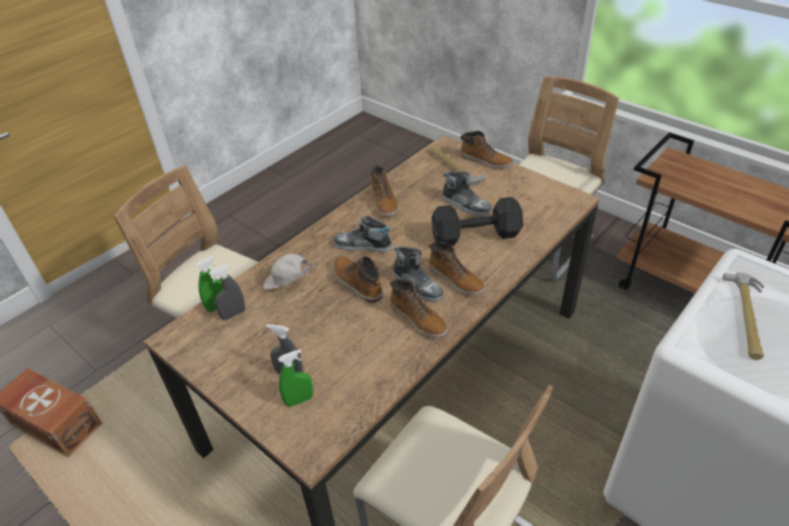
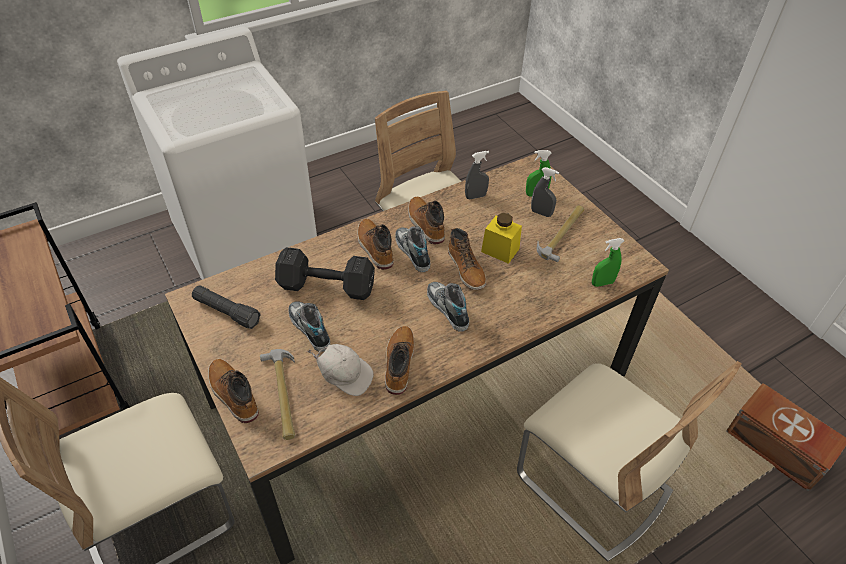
camera: 165 degrees left, 5 degrees up
grey spray bottle [209,265,245,320] -> grey spray bottle moved to [465,151,489,199]
white cap [263,254,318,289] -> white cap moved to [307,344,373,396]
shoe [333,216,391,253] -> shoe turned 150 degrees counterclockwise [427,282,469,332]
hammer [723,272,764,360] -> hammer moved to [537,205,584,262]
none -> black flashlight [192,286,260,329]
none -> yellow jar [481,213,522,264]

